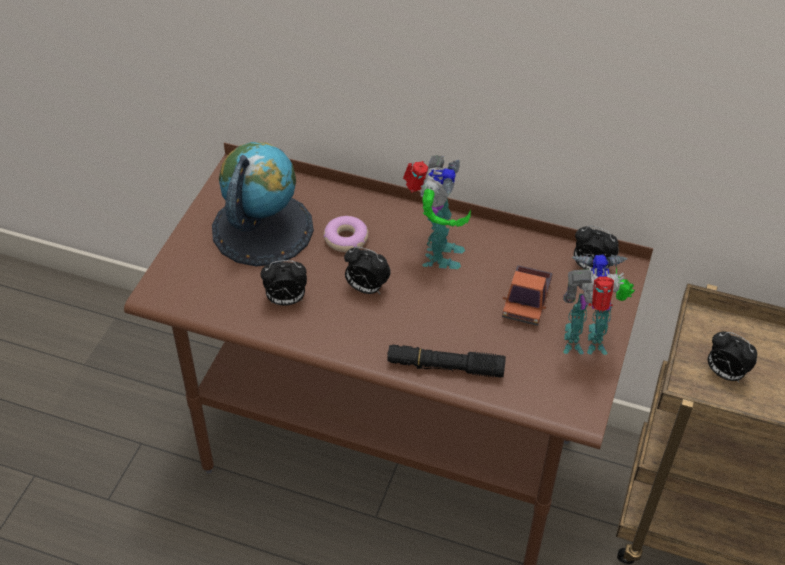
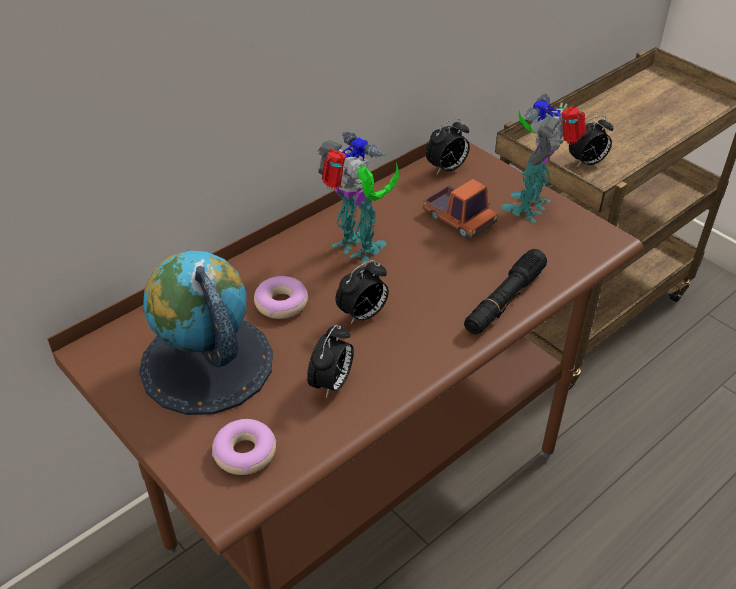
camera: 60 degrees left, 5 degrees down
none -> donut [212,419,277,475]

